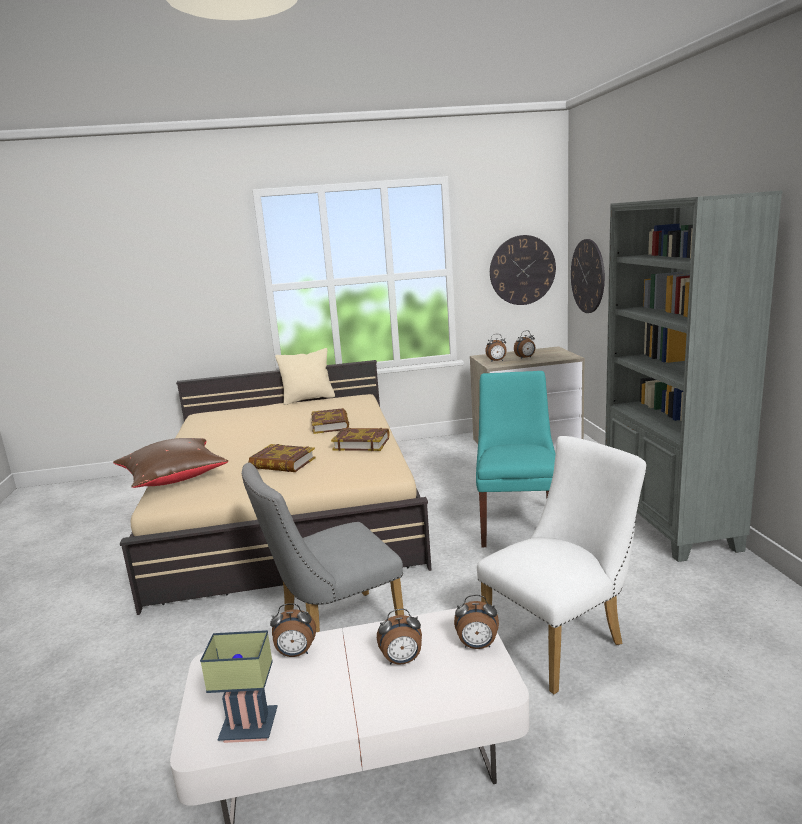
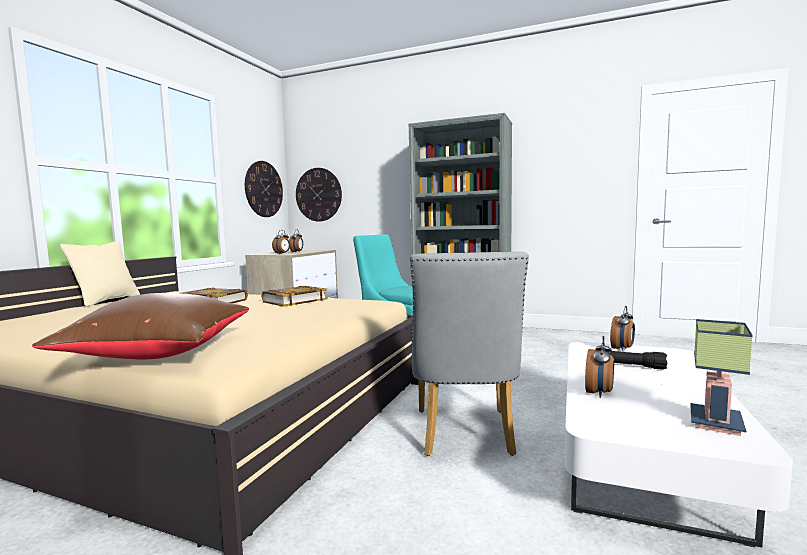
camera: 60 degrees left, 10 degrees down
book [248,444,316,472] -> none
alarm clock [377,609,422,665] -> black flashlight [608,351,668,370]
white chair [477,436,647,694] -> none

